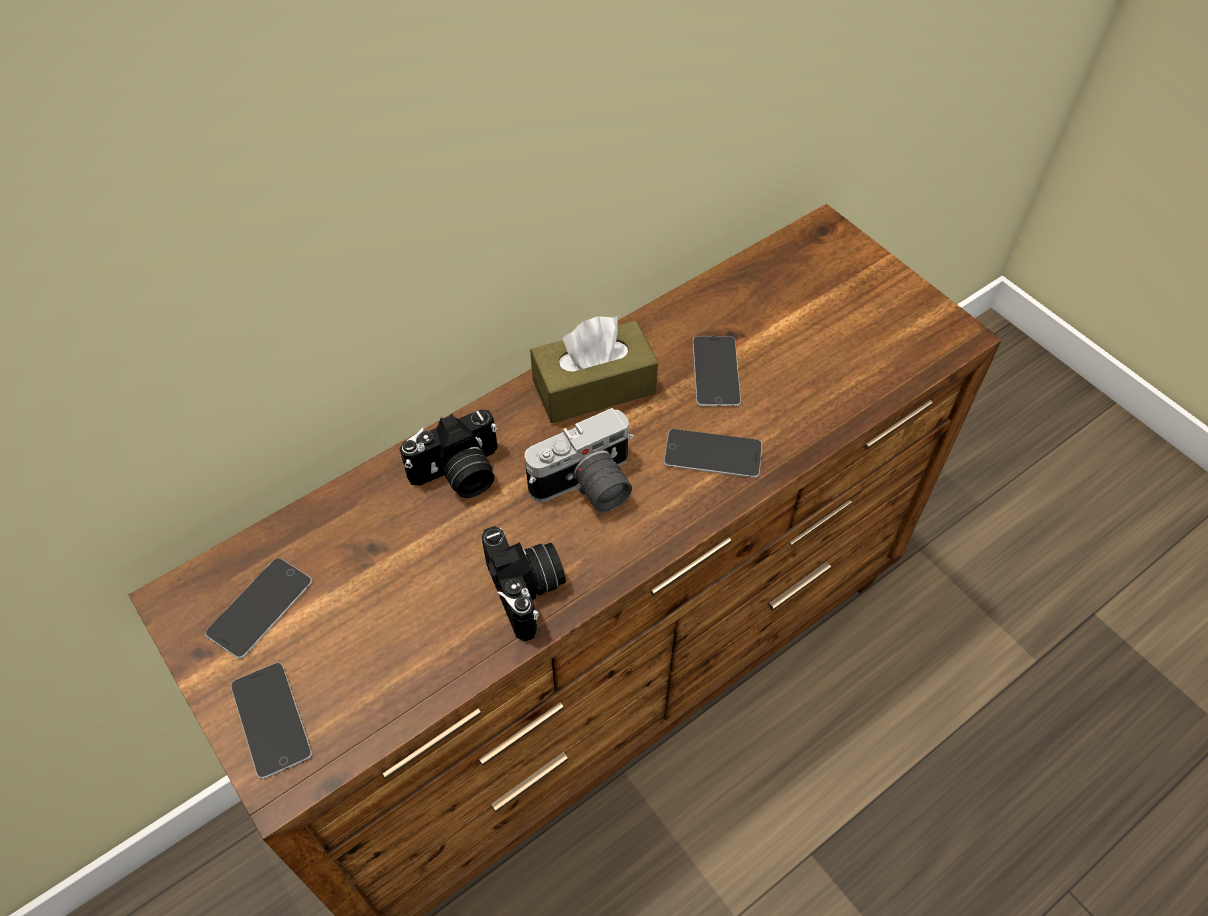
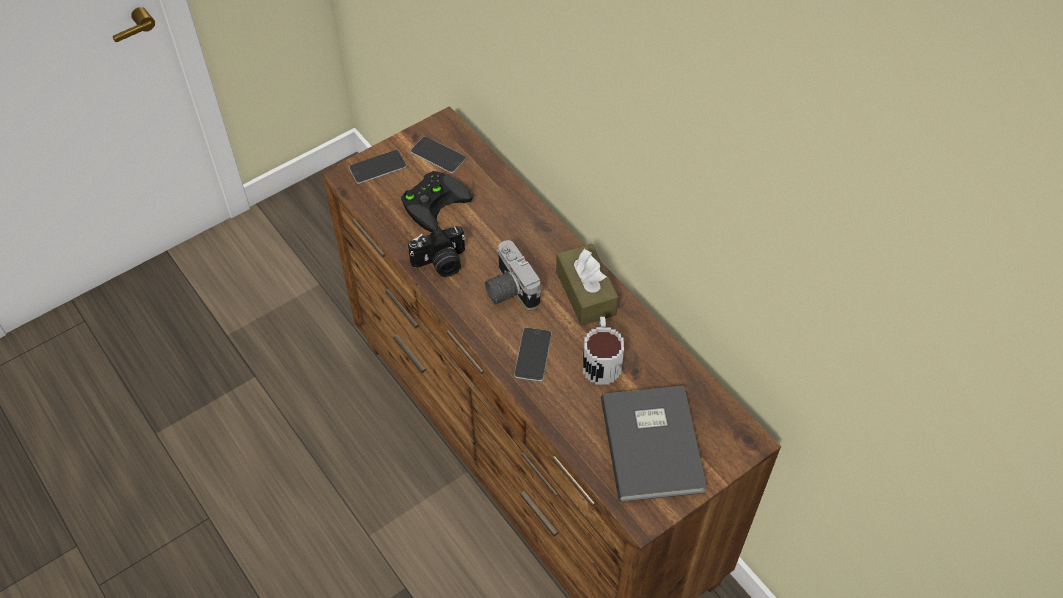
camera: 90 degrees right, 0 degrees up
camera [399,410,498,498] -> none
phone [693,336,741,406] -> mug [583,317,624,385]
none -> black game controller [401,171,473,232]
none -> grey book [601,386,707,502]

